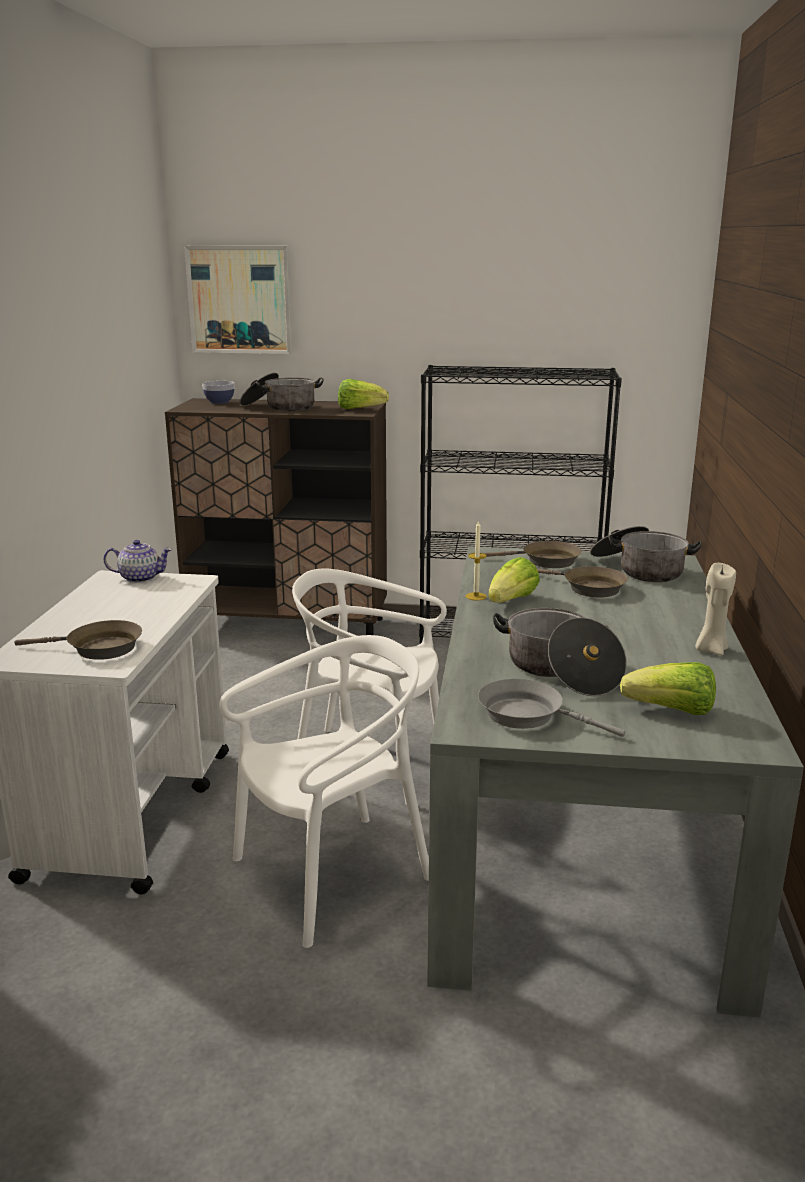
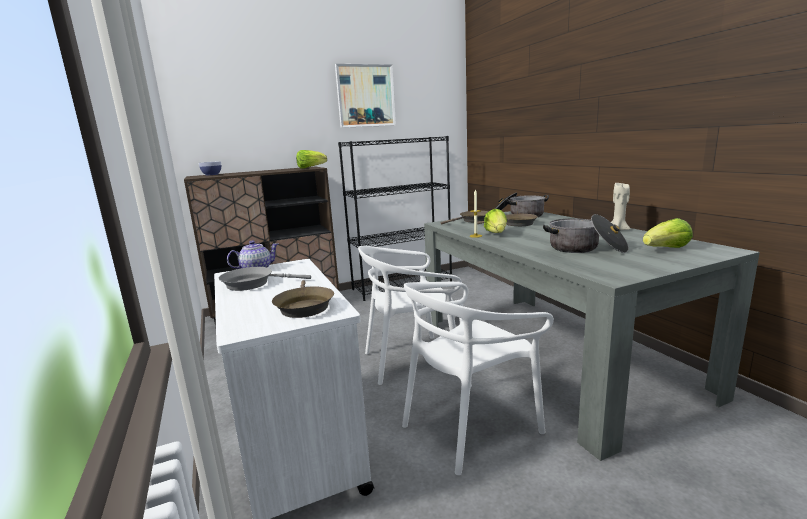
camera: 30 degrees left, 5 degrees down
brown frying pan [15,620,142,660] -> brown frying pan turned 105 degrees clockwise [272,280,334,318]
picture [184,246,292,354] -> picture moved to [335,64,396,128]
white chair [219,635,429,948] -> white chair turned 150 degrees counterclockwise [402,282,554,475]
cooking pot [239,373,323,412] -> none
grey frying pan [478,679,625,737] -> grey frying pan moved to [219,267,311,291]

